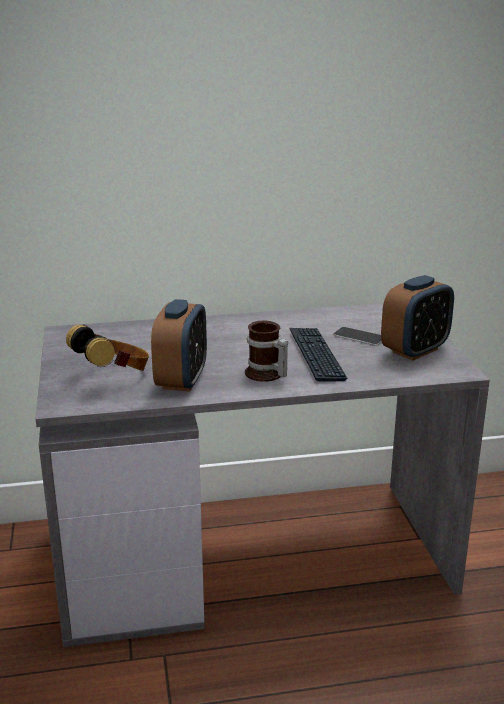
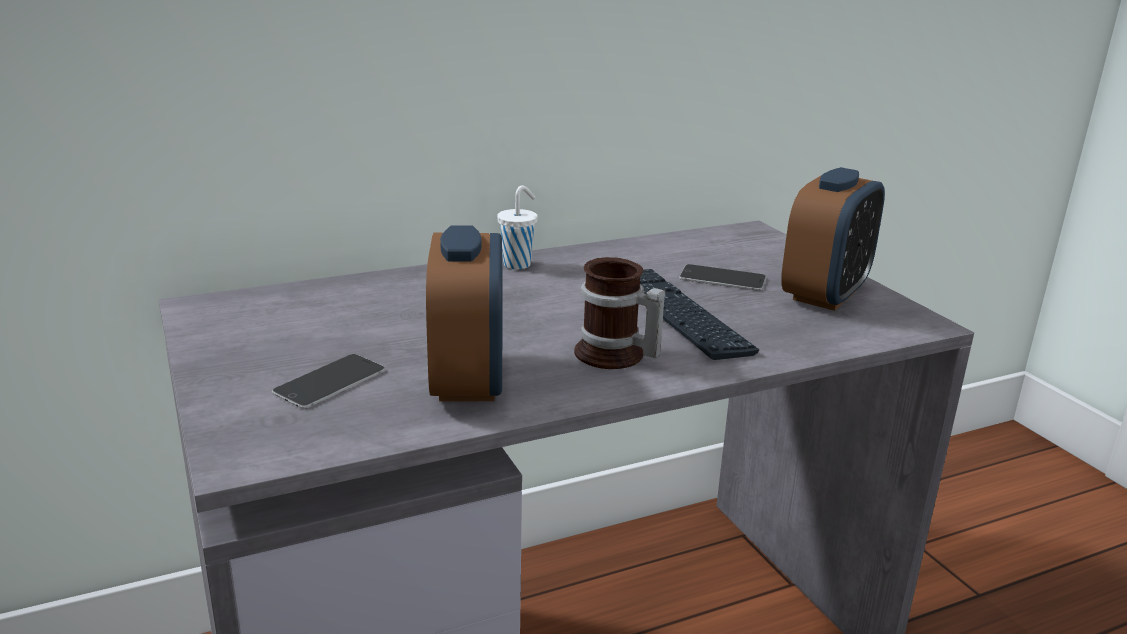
camera: 15 degrees left, 0 degrees up
headphones [66,324,149,371] -> phone [272,354,386,409]
none -> white cup [497,185,538,269]

